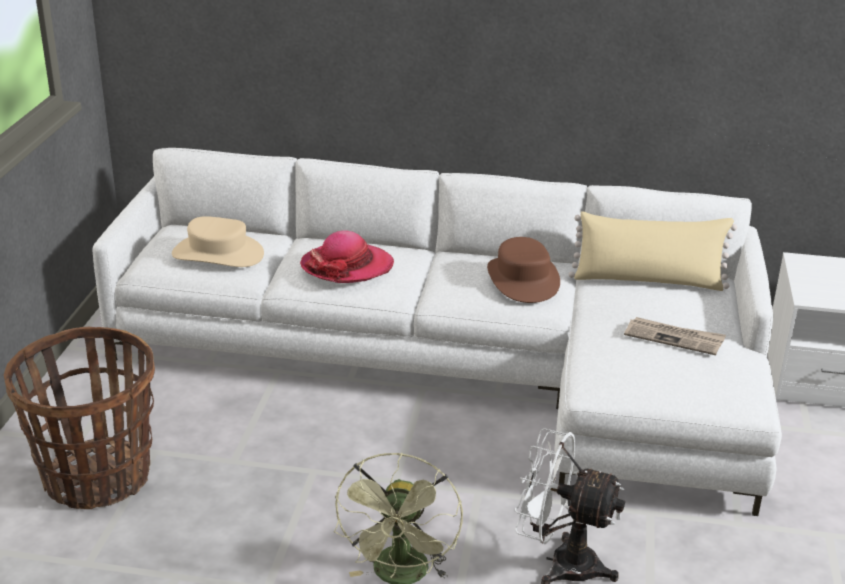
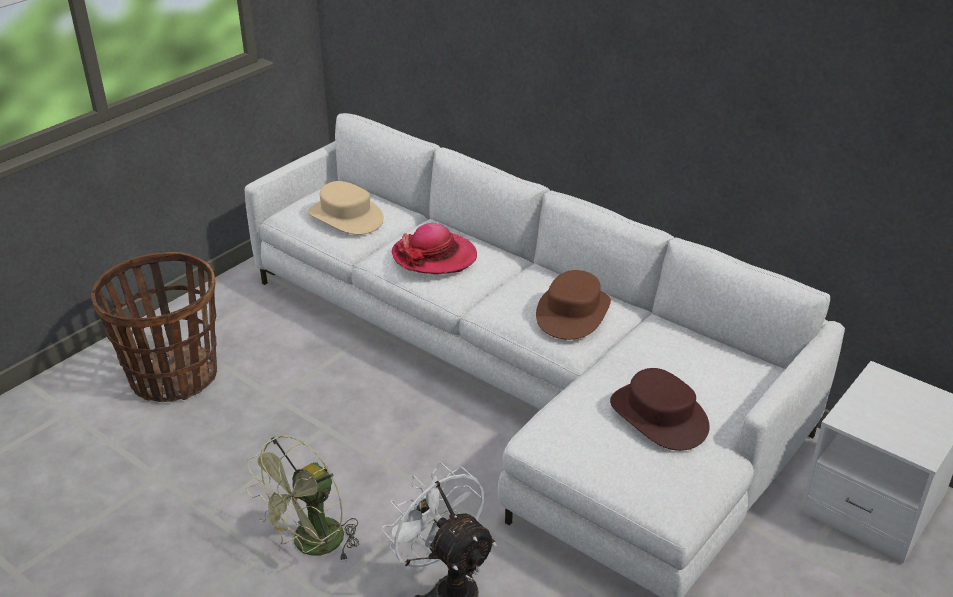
camera: 30 degrees right, 5 degrees up
beige pillow [568,211,737,291] -> none
newspaper [624,317,726,355] -> brown hat [610,368,710,451]

